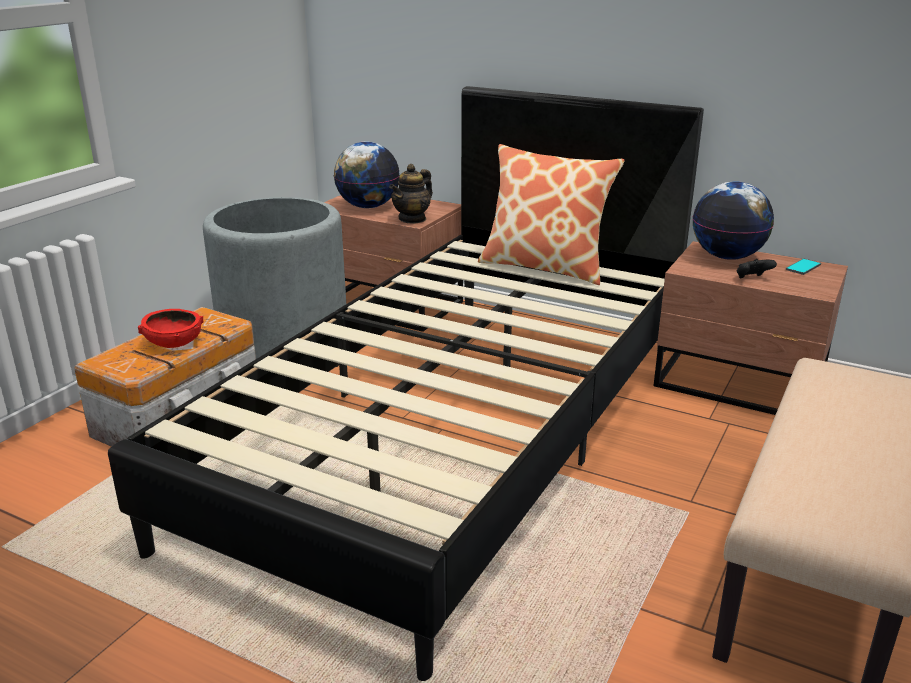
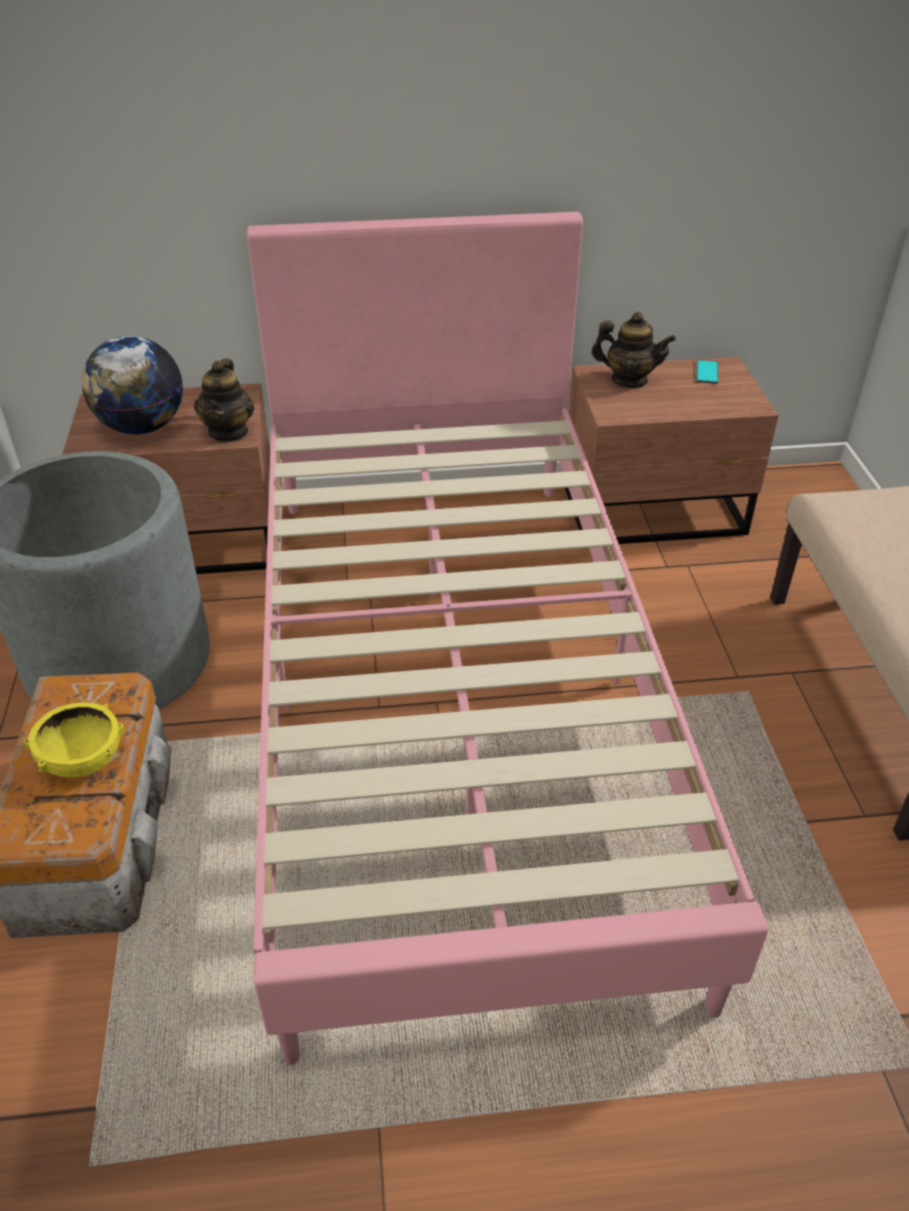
camera: 35 degrees left, 15 degrees up
black bed [108,86,704,681] -> pink bed [247,212,768,1065]
red bowl [138,309,203,348] -> yellow bowl [24,702,125,777]
pillow [478,144,625,285] -> none
globe [693,181,774,260] -> teapot [591,312,676,388]
black game controller [737,259,777,278] -> none

